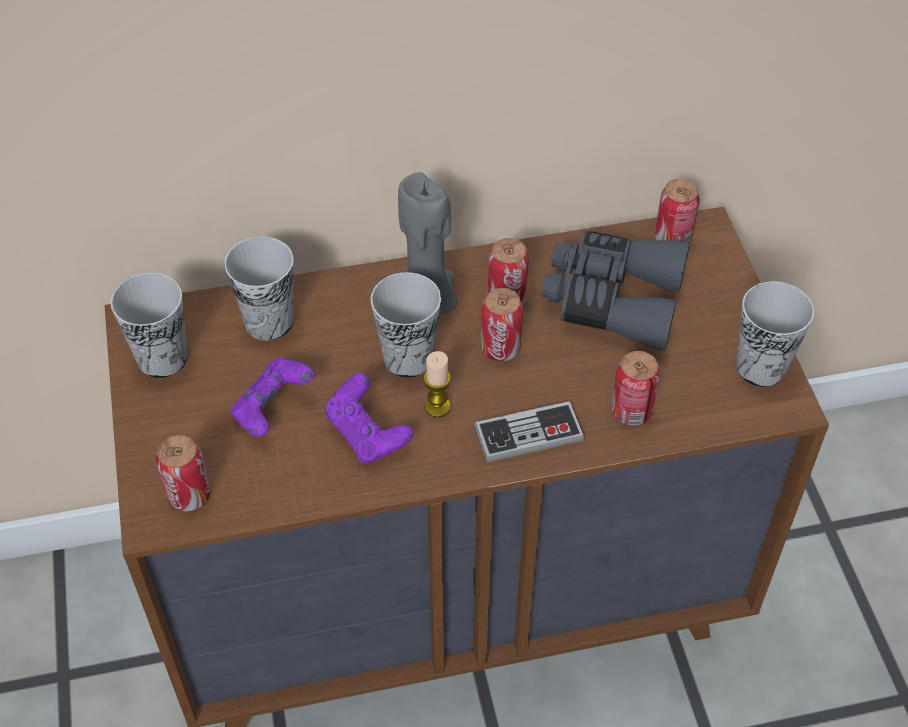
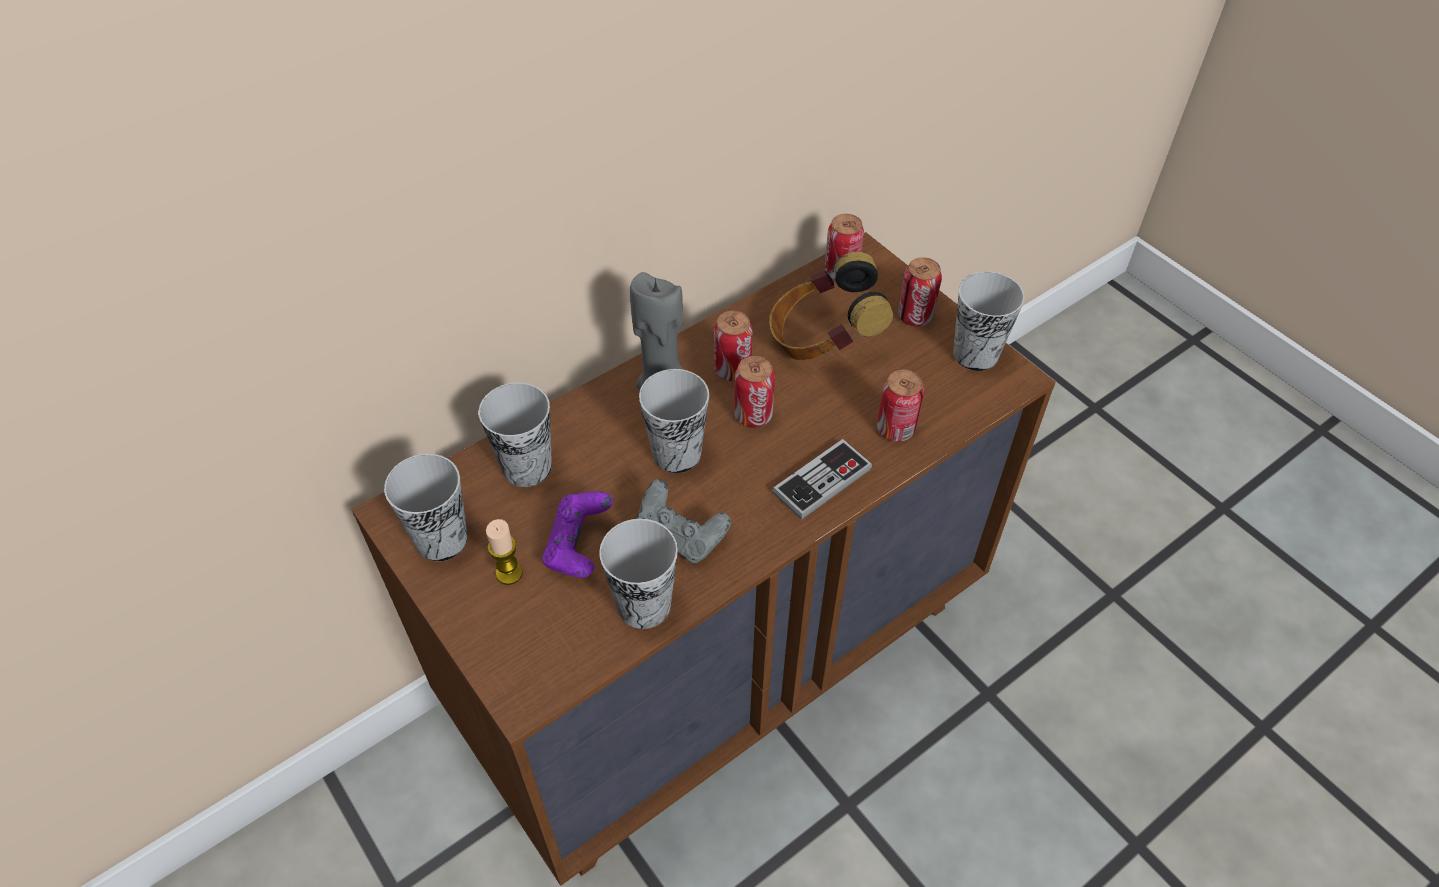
camera: 25 degrees left, 0 degrees up
can [156,435,210,512] -> can moved to [898,257,942,326]
purple game controller [325,373,413,464] -> grey game controller [637,479,731,563]
candle [424,351,451,418] -> candle moved to [486,519,523,585]
grey binoculars [541,231,690,351] -> headphones [769,252,893,360]
none -> cup [599,519,678,629]

